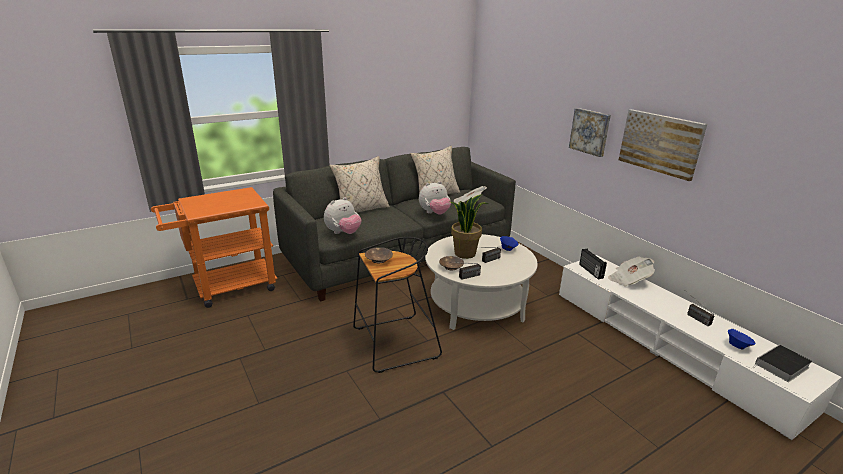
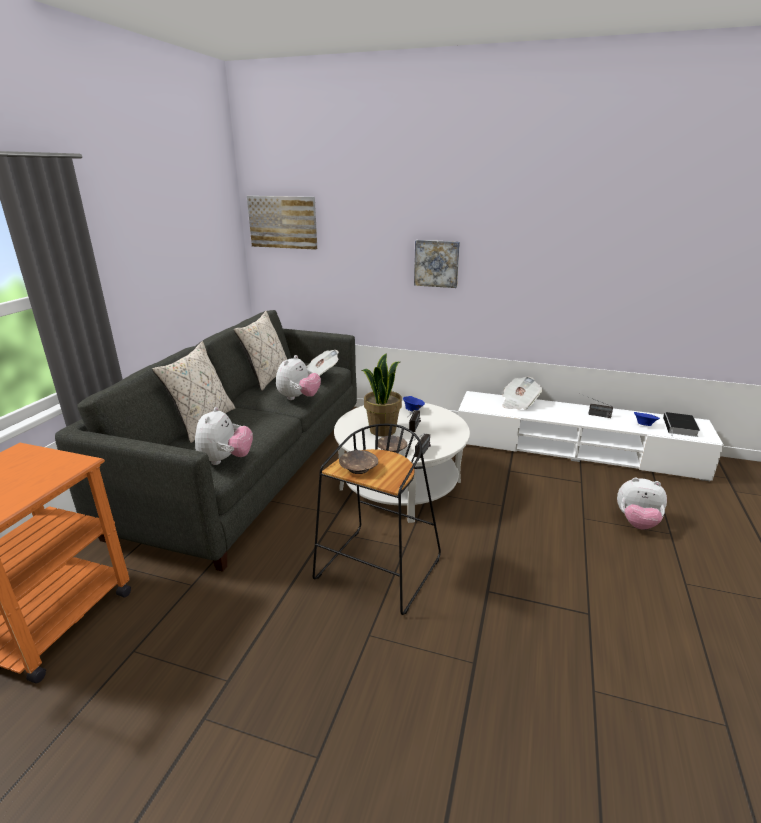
camera: 40 degrees left, 0 degrees up
radio [579,249,607,279] -> none
picture [619,109,707,181] -> picture moved to [247,196,317,250]
none -> plush toy [617,477,667,530]

